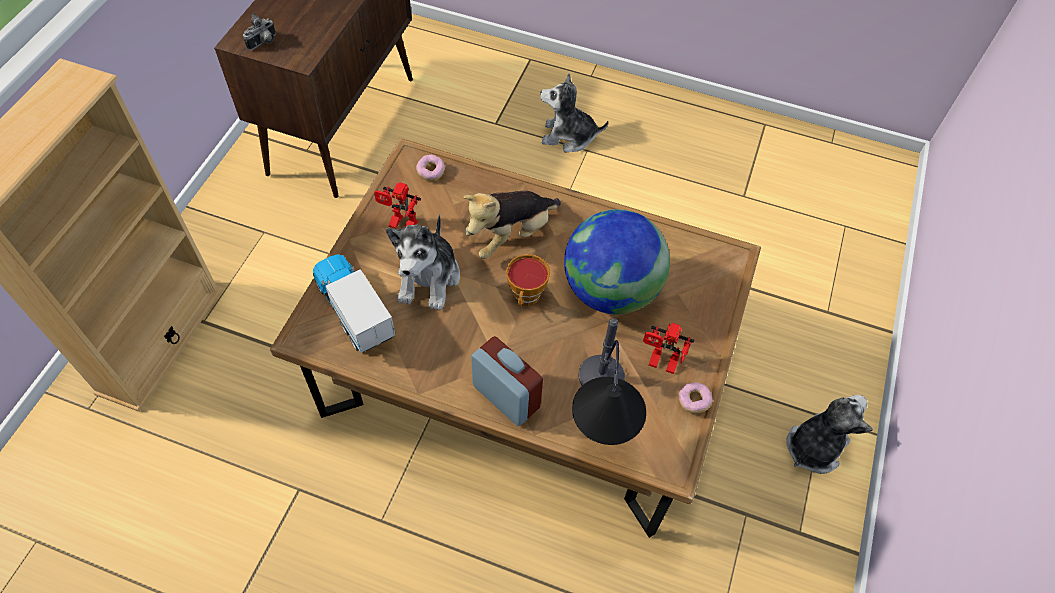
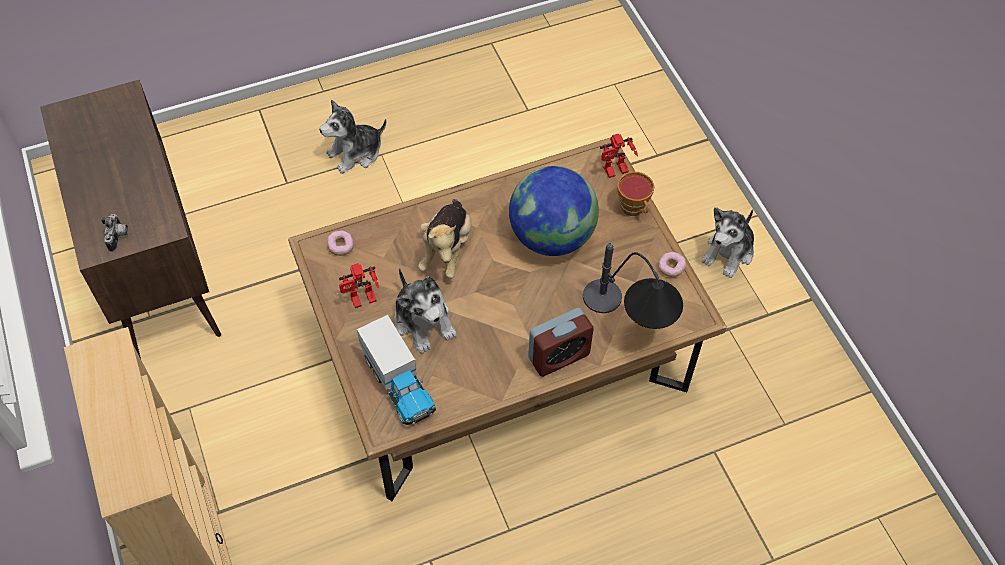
camera: 40 degrees left, 0 degrees up
toy truck [313,254,395,353] -> toy truck turned 135 degrees counterclockwise [357,315,436,425]
alarm clock [471,336,543,426] -> alarm clock turned 150 degrees clockwise [528,308,594,377]
cup [506,254,550,306] -> cup moved to [617,172,654,216]
toy robot [643,323,694,374] -> toy robot moved to [600,134,638,178]
plush toy [786,394,873,474] -> plush toy turned 150 degrees counterclockwise [701,207,754,278]

